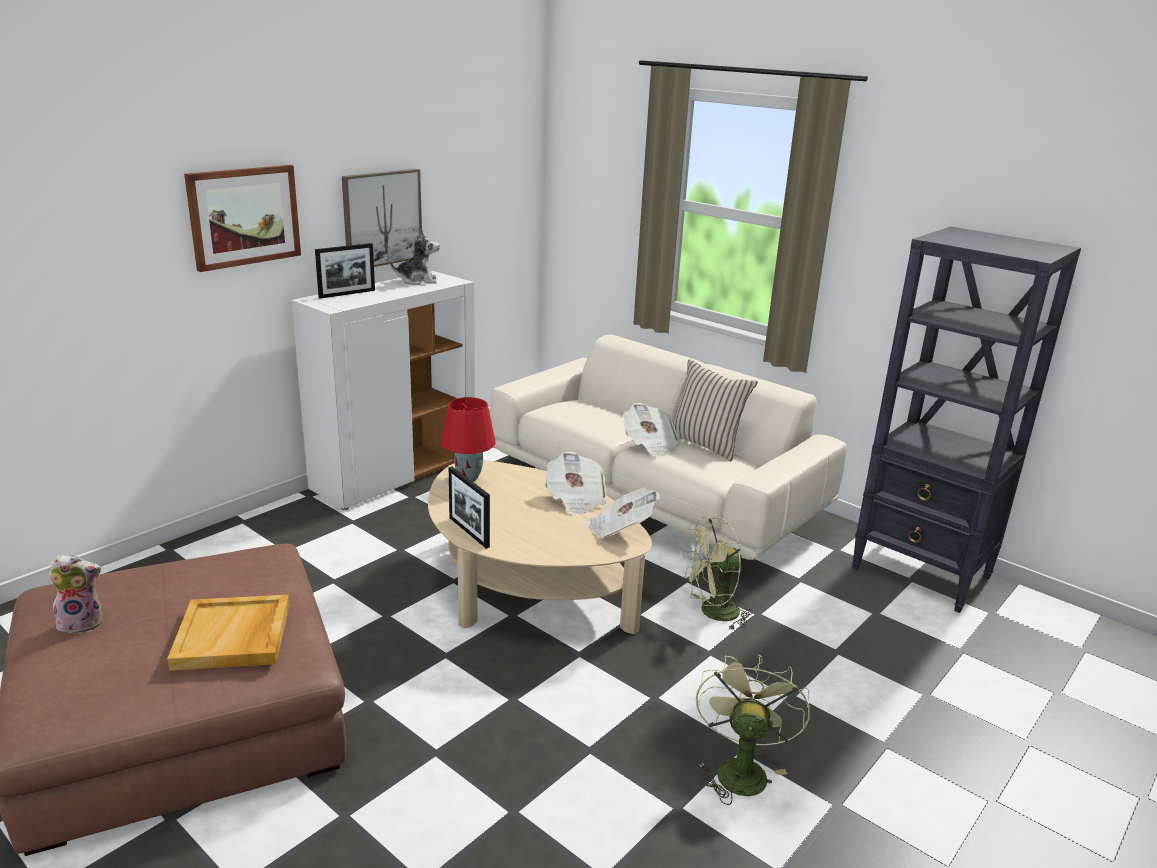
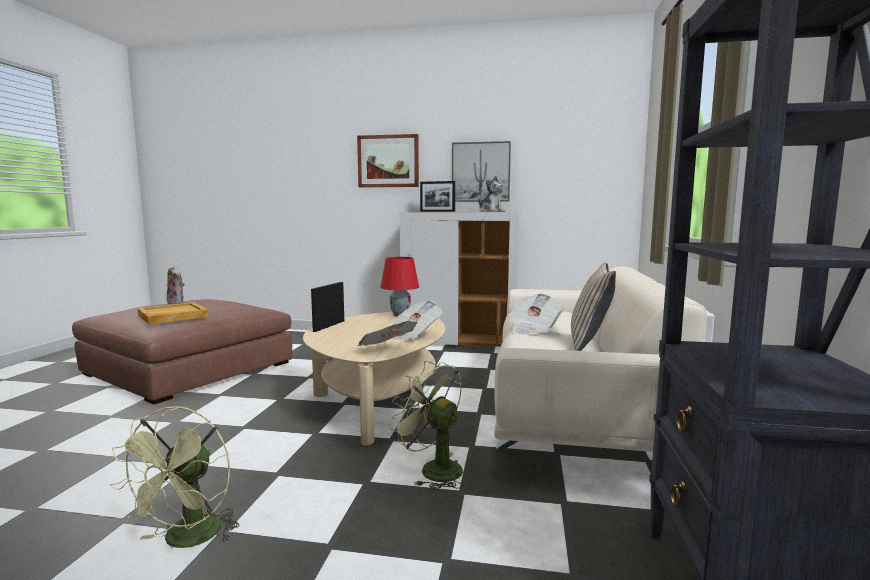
camera: 60 degrees right, 15 degrees down
green fan [696,654,810,805] -> green fan turned 120 degrees clockwise [110,406,240,548]

